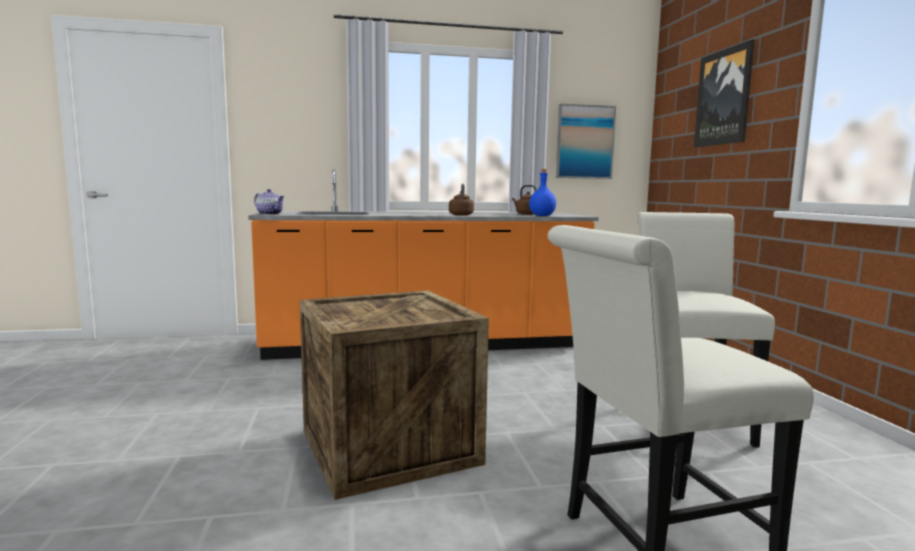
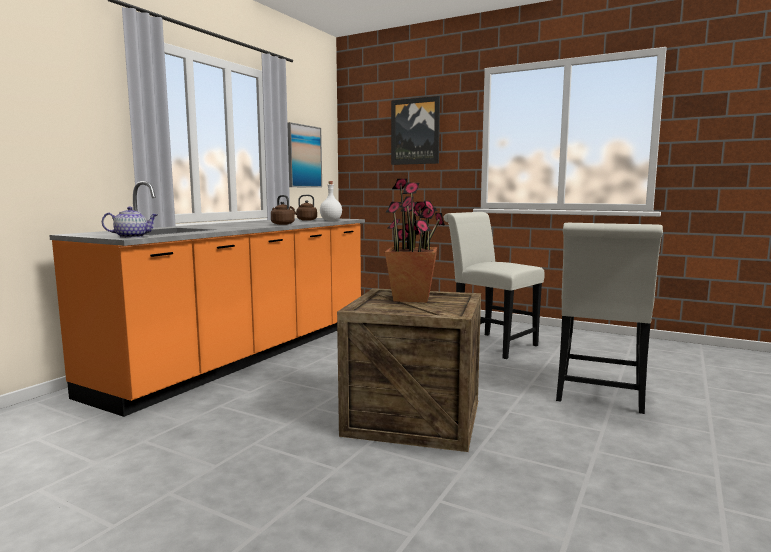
camera: 50 degrees left, 0 degrees up
blue bottle [529,169,556,216] -> white bottle [320,181,342,221]
none -> potted plant [385,179,445,302]

